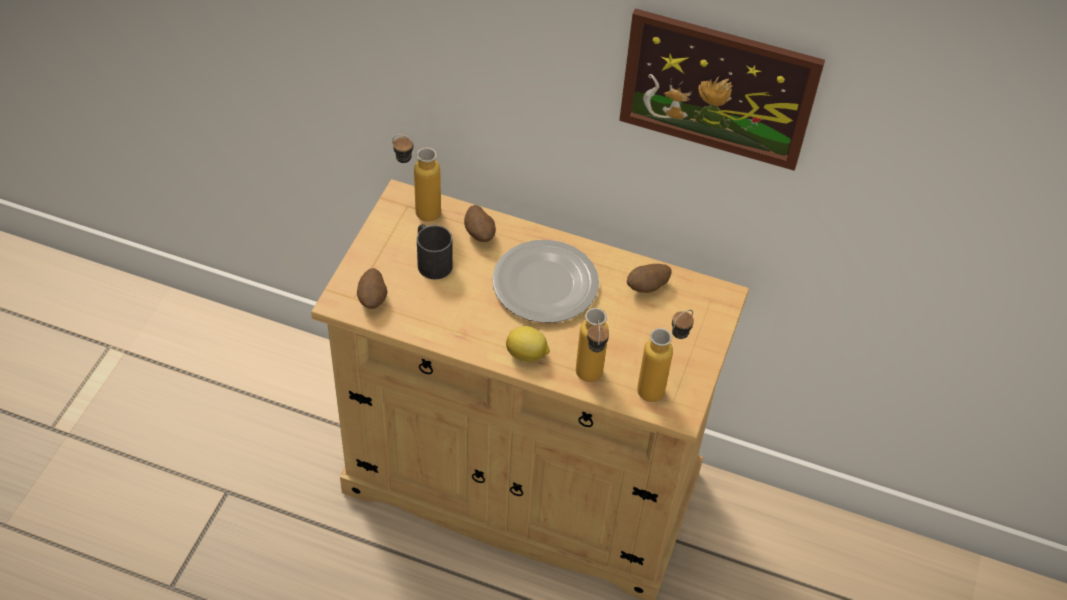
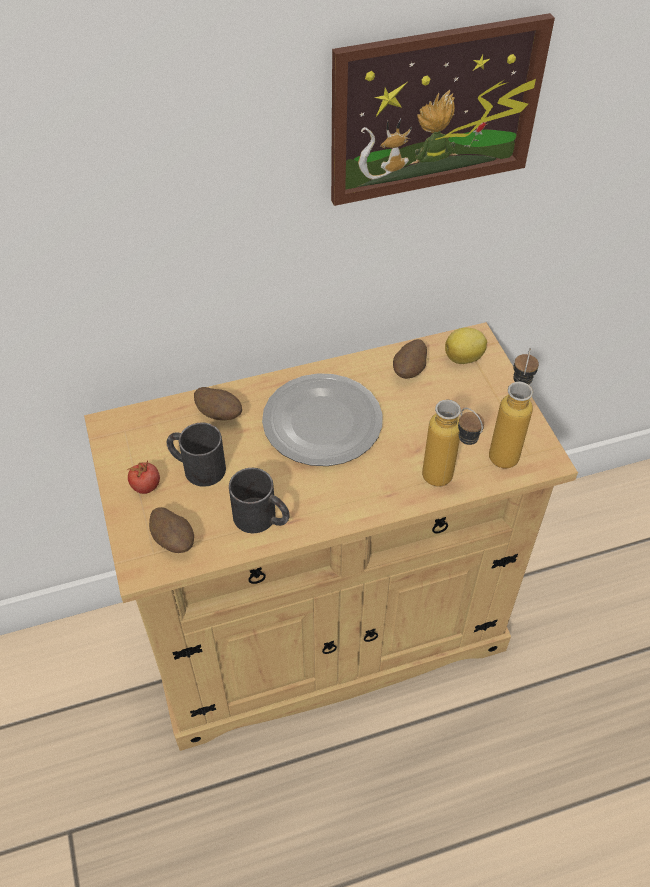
camera: 35 degrees left, 0 degrees up
bottle [392,135,441,222] -> none
lemon [506,326,550,362] -> lemon moved to [445,327,487,364]
none -> tomato [127,461,160,494]
none -> black mug [229,468,290,533]

